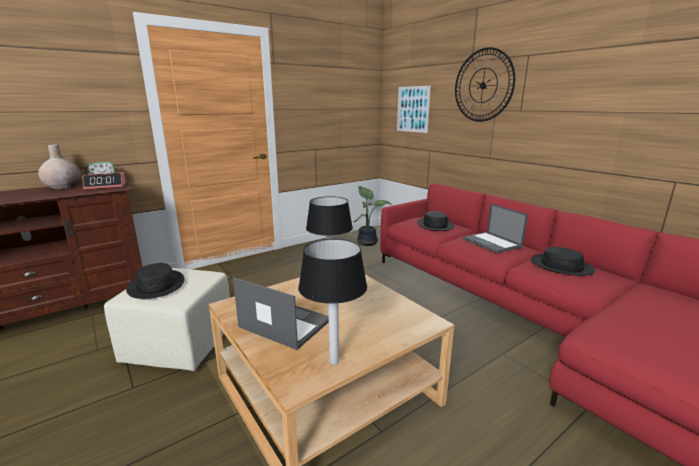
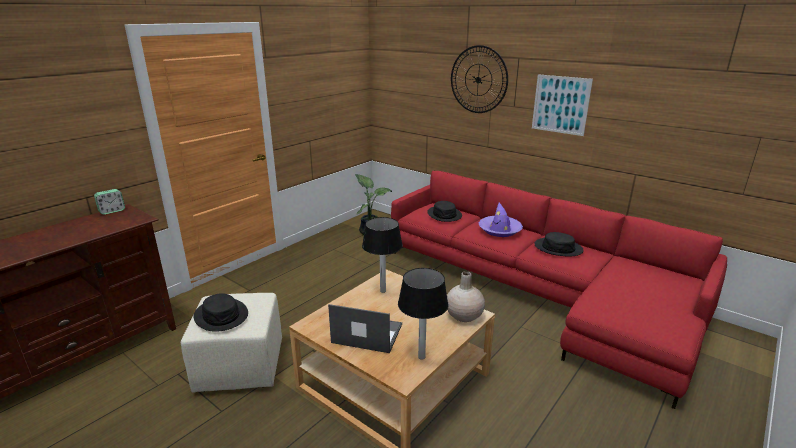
camera: 15 degrees left, 5 degrees up
beige vase [38,144,81,189] -> beige vase moved to [447,271,485,322]
alarm clock [82,172,126,190] -> none
picture [397,86,431,133] -> picture moved to [532,74,593,136]
laptop [463,204,528,253] -> purple hat [479,202,523,237]

